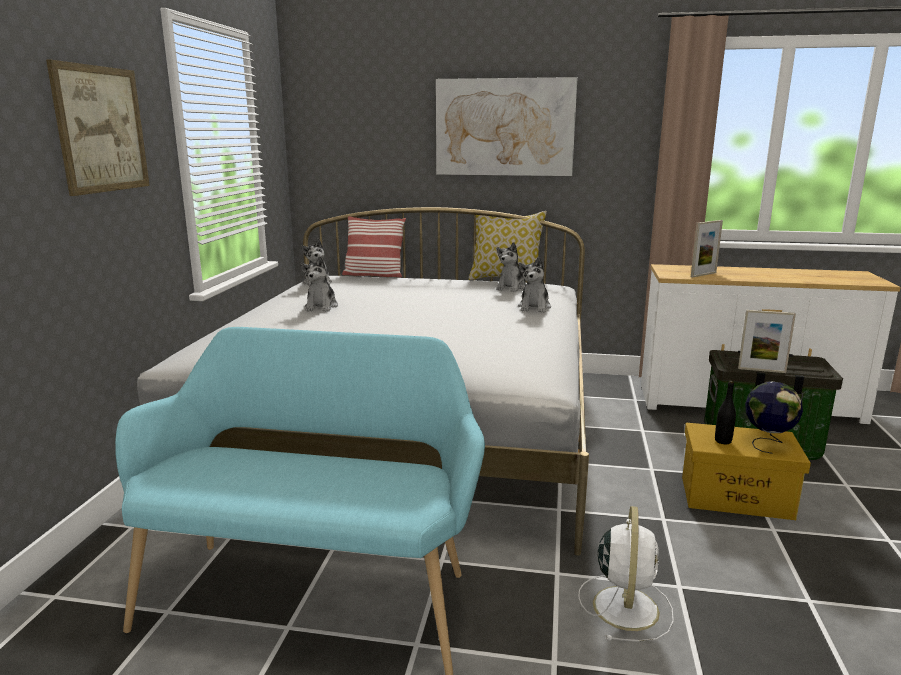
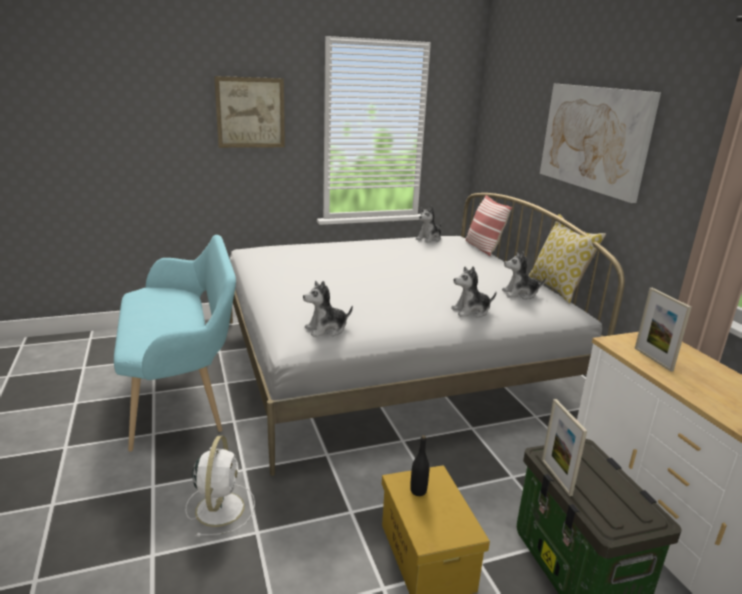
camera: 60 degrees right, 5 degrees up
plush toy [300,256,338,312] -> plush toy moved to [303,281,353,337]
white fan [578,506,674,642] -> white fan turned 75 degrees counterclockwise [186,436,255,537]
picture frame [691,220,723,278] -> picture frame turned 45 degrees clockwise [635,288,692,372]
globe [745,382,803,454] -> none

